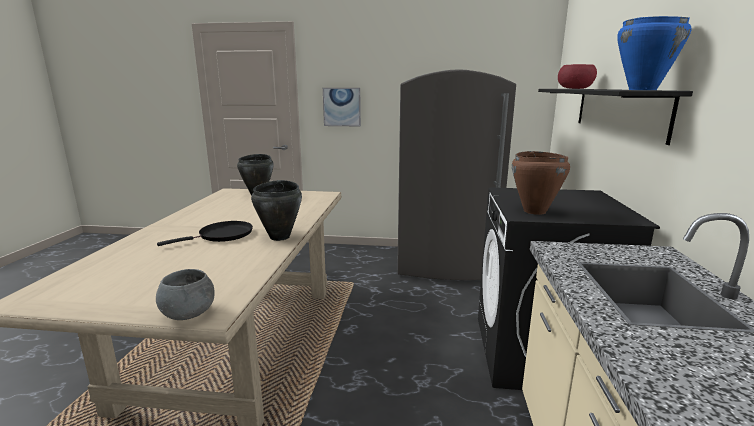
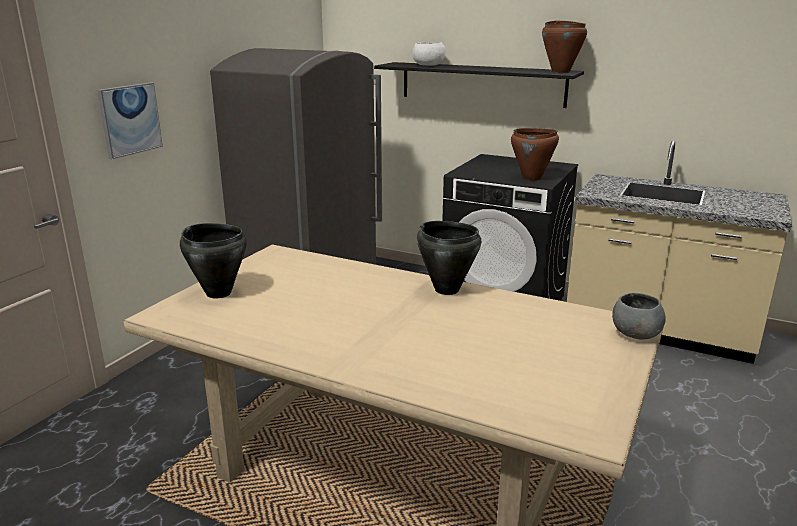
camera: 70 degrees left, 5 degrees up
black frying pan [157,221,253,246] -> none
red bowl [558,64,597,89] -> white bowl [412,42,446,66]
blue cooking pot [617,16,691,90] -> brown cooking pot [542,20,587,73]

